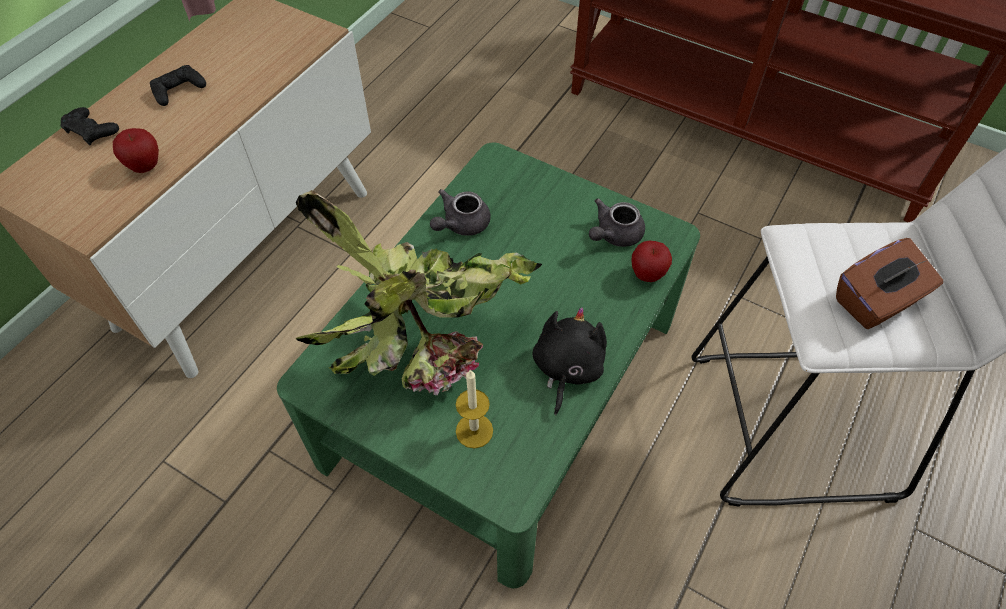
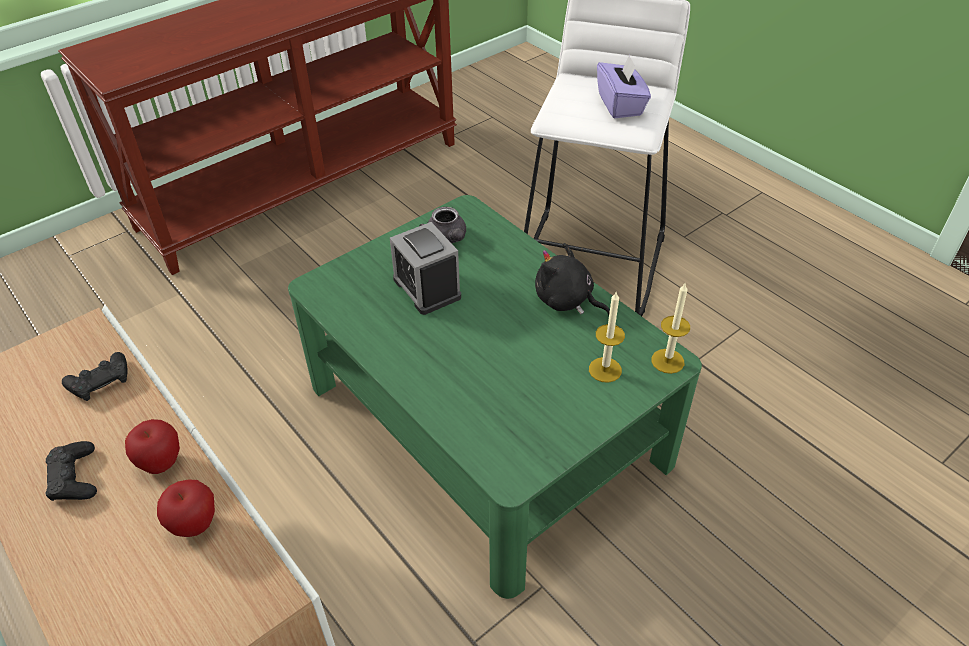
camera: 70 degrees left, 10 degrees down
black game controller [61,107,119,145] -> black game controller moved to [62,352,128,401]
potted plant [295,190,542,395] -> none
grey teapot [430,189,491,236] -> none
apple [631,241,672,282] -> apple moved to [125,419,180,474]
brown tissue box [836,238,943,329] -> purple tissue box [597,54,651,118]
none -> alarm clock [390,222,461,315]
none -> candle [651,283,690,374]

